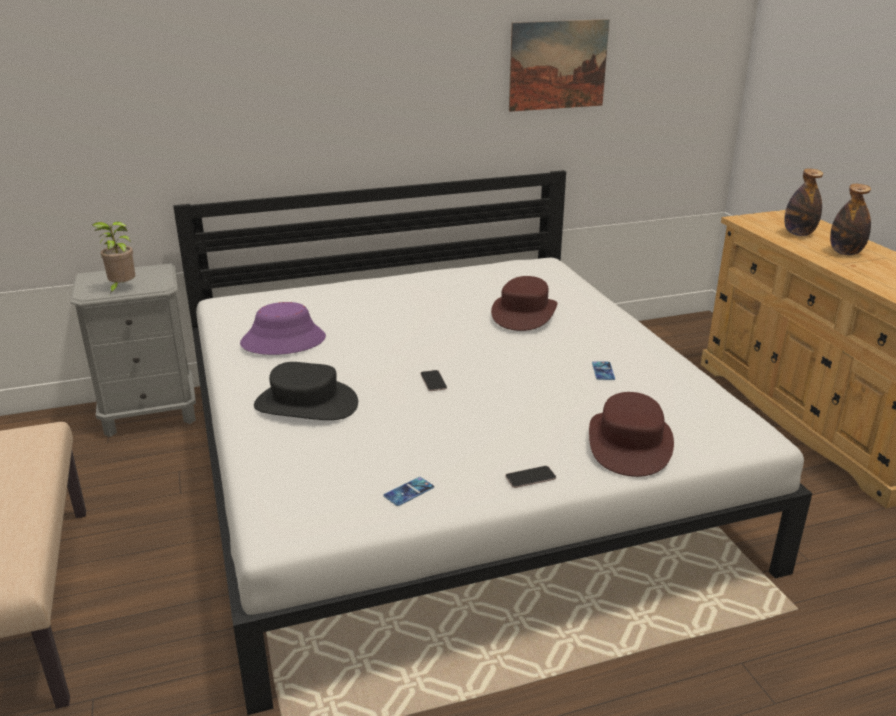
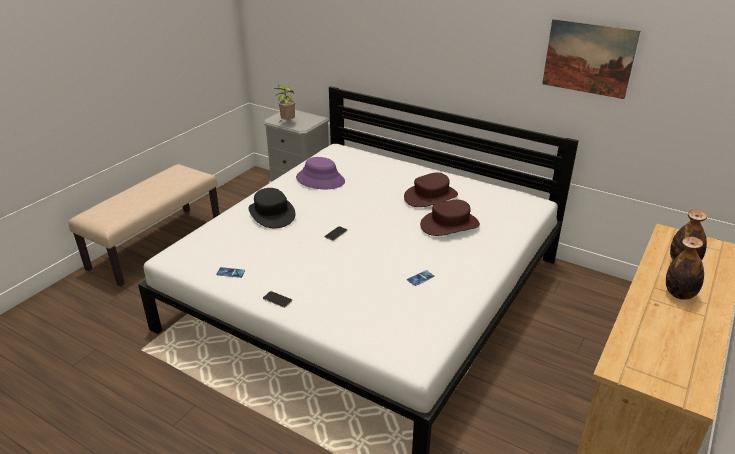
camera: 50 degrees right, 5 degrees up
brown hat [589,392,674,477] -> brown hat moved to [404,173,458,207]

